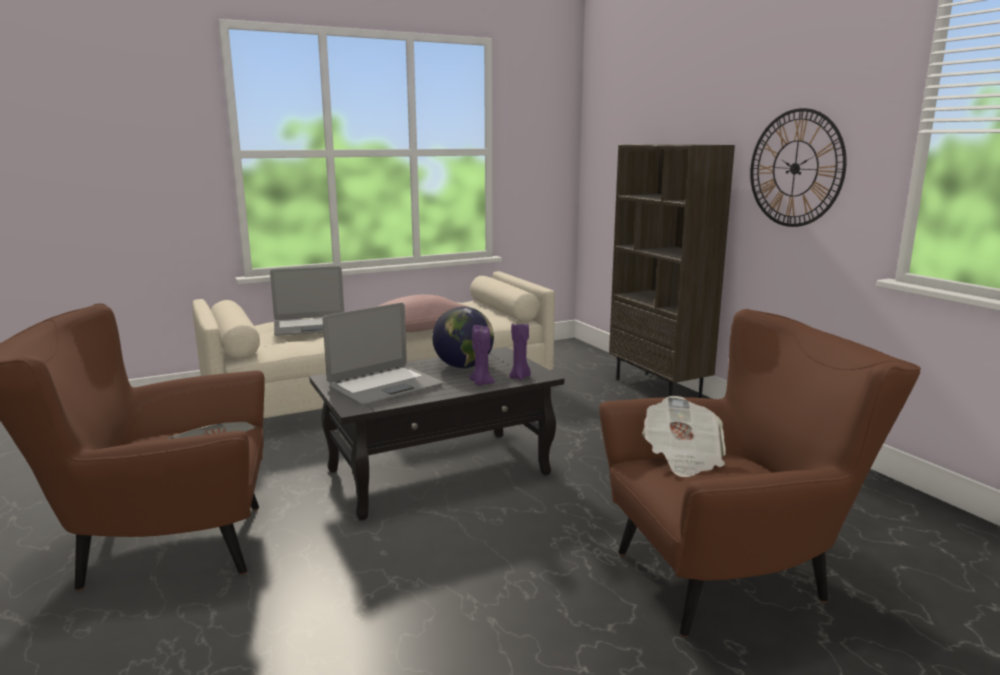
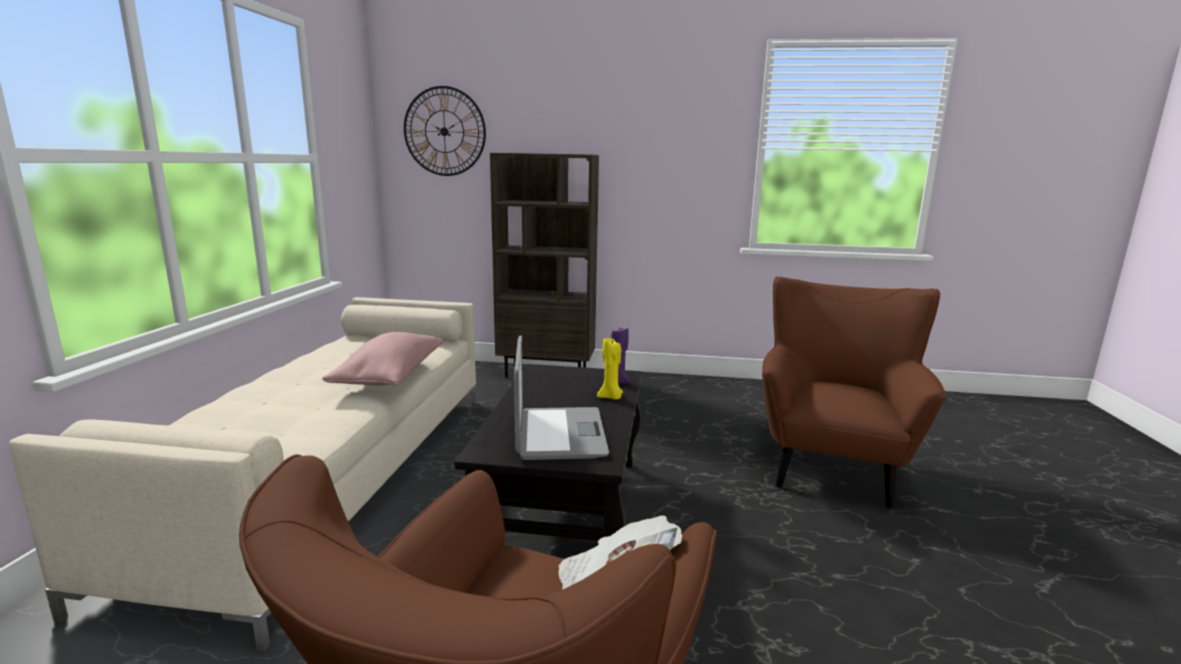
camera: 55 degrees left, 0 degrees up
laptop [270,266,344,336] -> none
globe [432,307,494,368] -> none
purple candle [469,325,495,385] -> yellow candle [597,337,623,399]
newspaper [642,396,726,477] -> none
wall clock [750,108,846,227] -> wall clock moved to [404,86,486,176]

